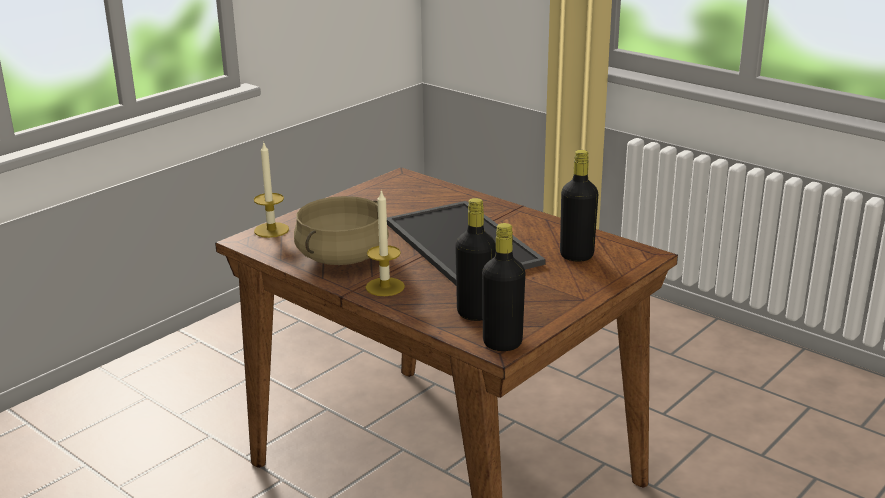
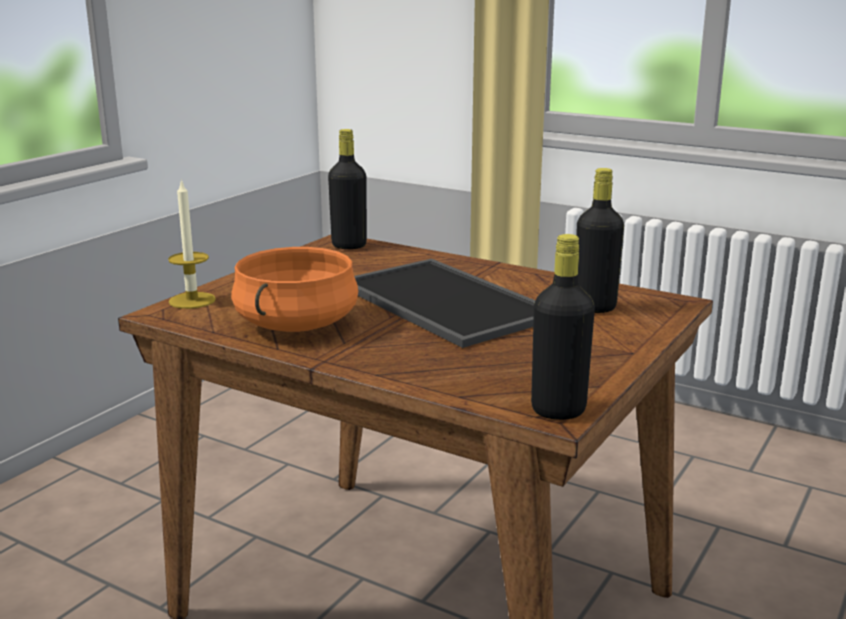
camera: 10 degrees left, 5 degrees down
beige cooking pot [294,196,389,265] -> orange cooking pot [231,247,358,332]
candle [365,189,405,296] -> none
black bottle [455,198,496,321] -> black bottle moved to [328,129,367,249]

